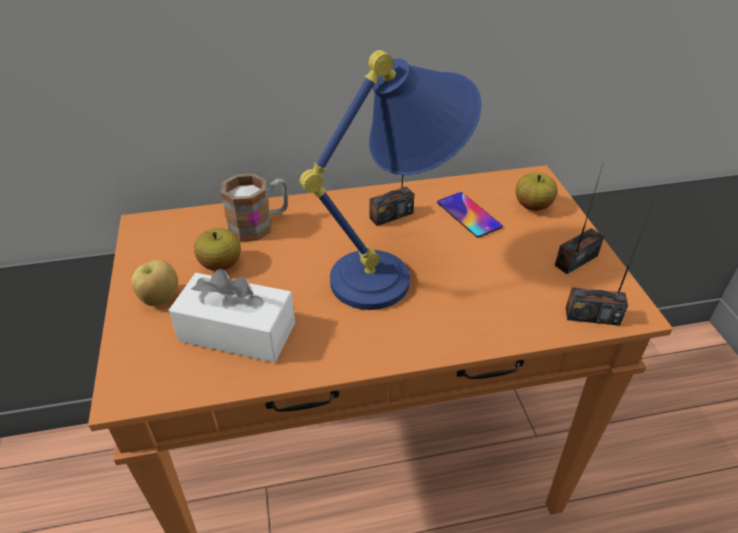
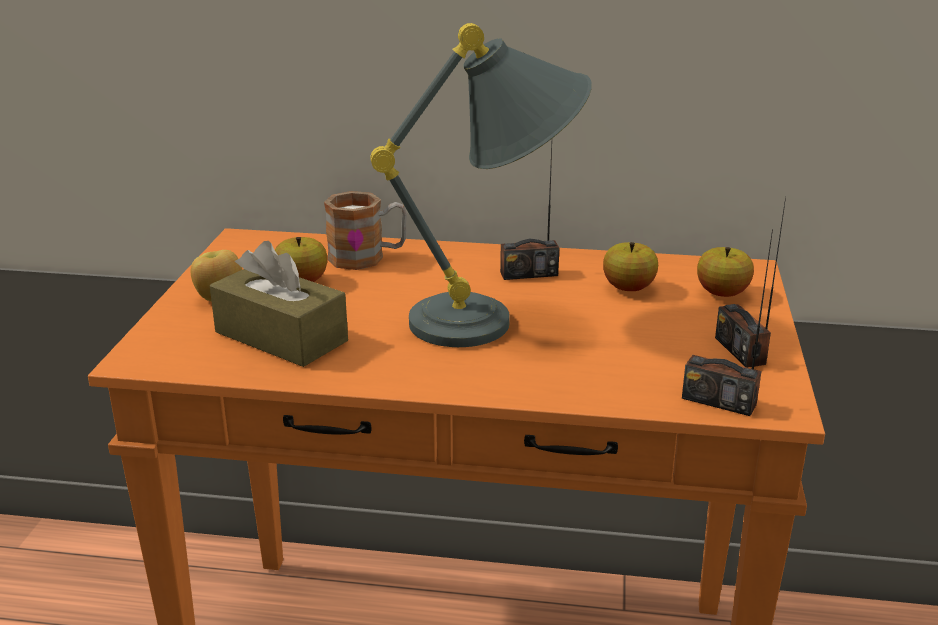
camera: 20 degrees right, 15 degrees down
white tissue box [169,269,295,363] -> brown tissue box [210,241,348,367]
blue table lamp [300,50,482,310] -> grey table lamp [370,23,592,347]
phone [437,192,503,238] -> apple [603,242,658,291]
radio [555,165,604,274] -> radio turned 90 degrees counterclockwise [715,197,786,368]

